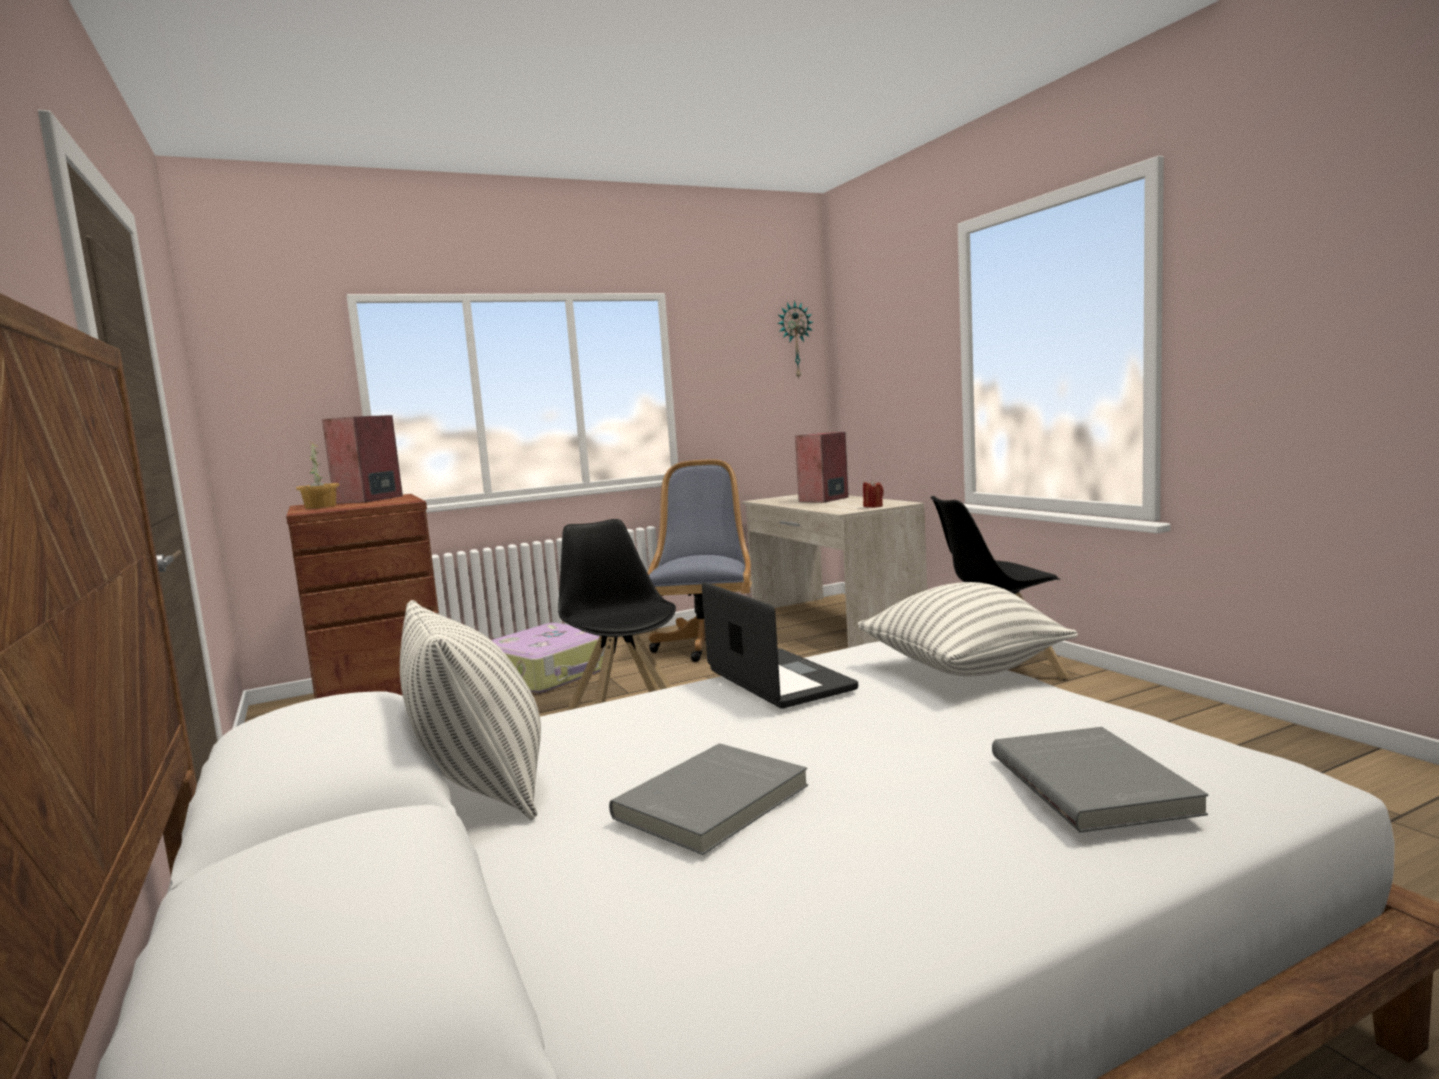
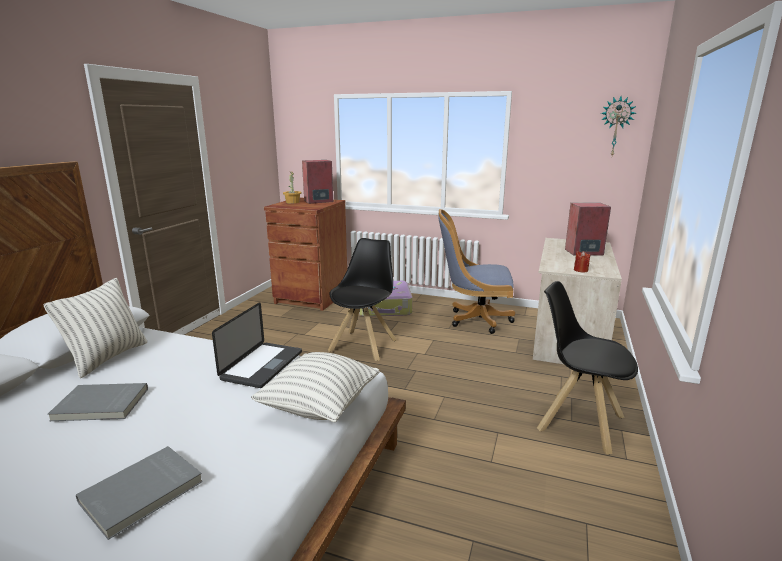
camera: 45 degrees right, 10 degrees up
blue office chair [648,459,752,662] -> blue office chair turned 135 degrees counterclockwise [438,209,515,334]

